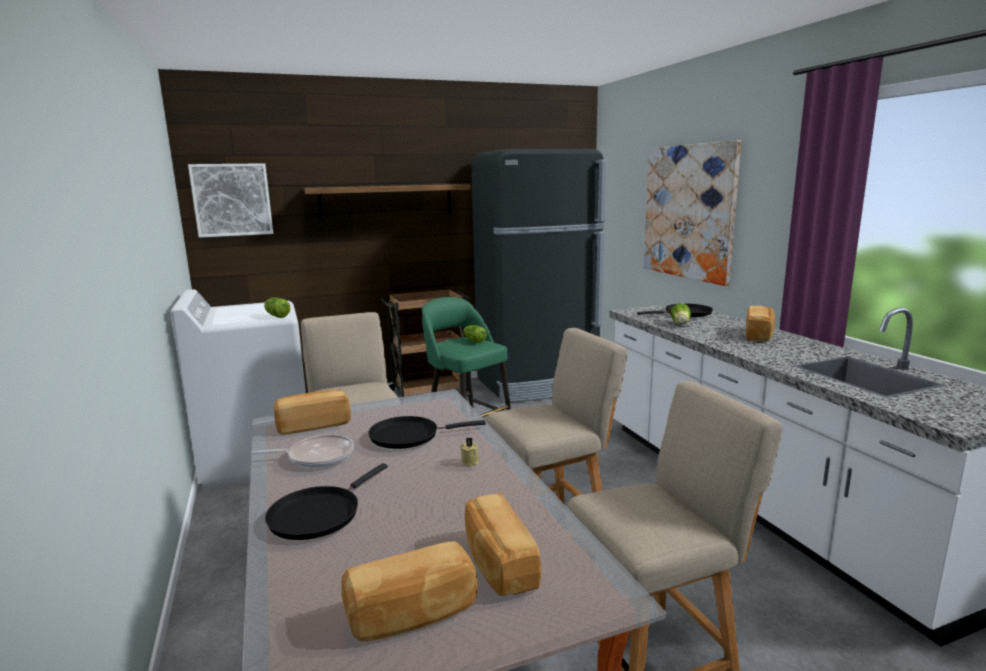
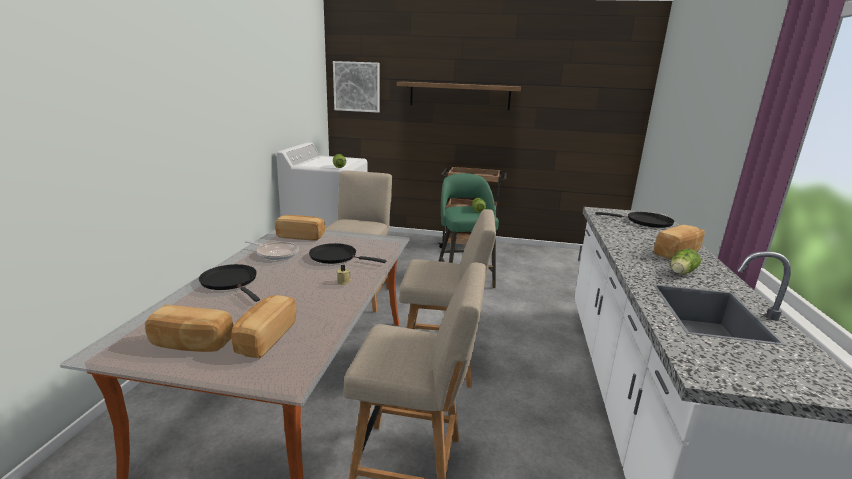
camera: 30 degrees right, 5 degrees up
black frying pan [265,463,388,540] -> black frying pan turned 75 degrees clockwise [199,264,260,302]
black fridge [472,149,607,403] -> none
picture [644,140,741,286] -> none
lettuce [670,303,691,325] -> lettuce moved to [670,249,701,275]

